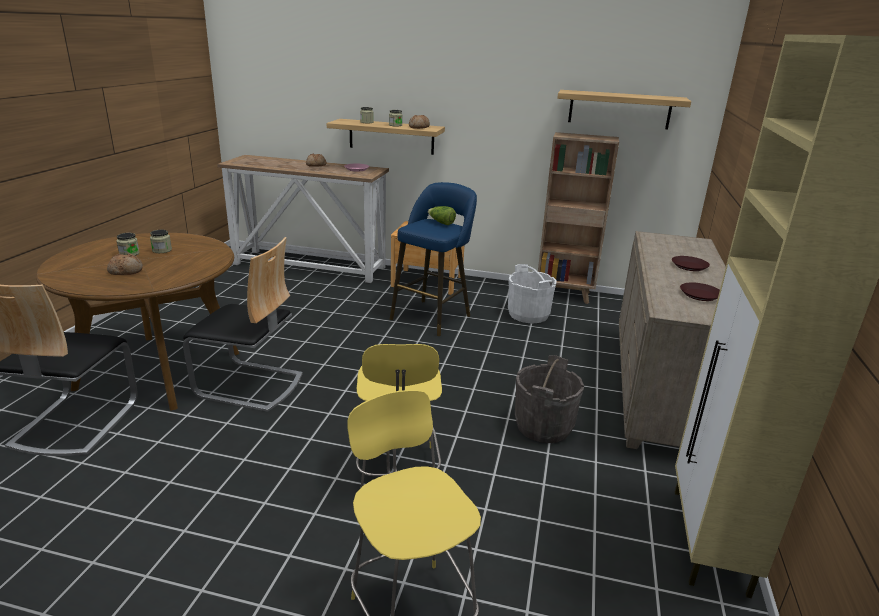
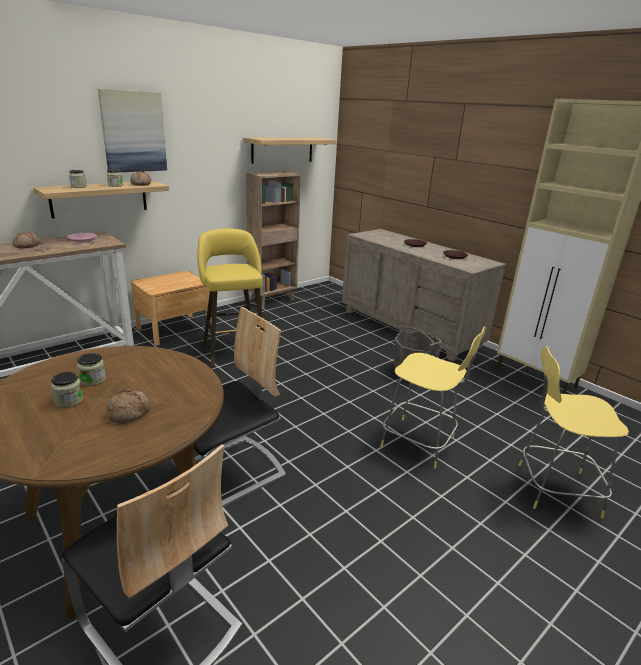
camera: 55 degrees left, 0 degrees up
blue stool [390,182,477,336] -> yellow stool [197,228,264,367]
lettuce [428,206,456,225] -> none
white bucket [508,264,557,324] -> none
none -> picture [98,89,167,172]

